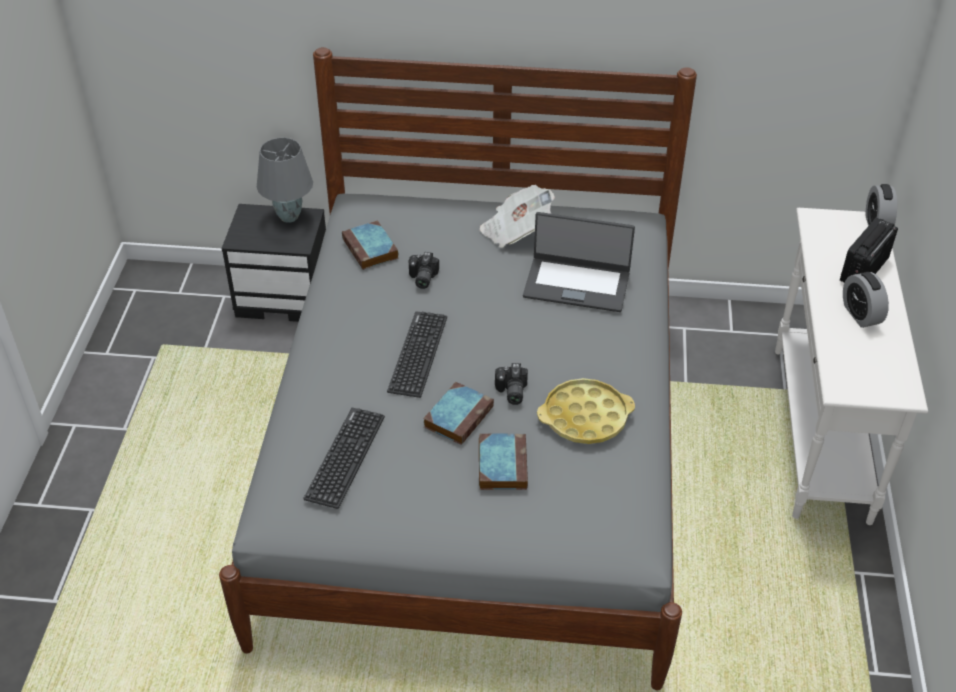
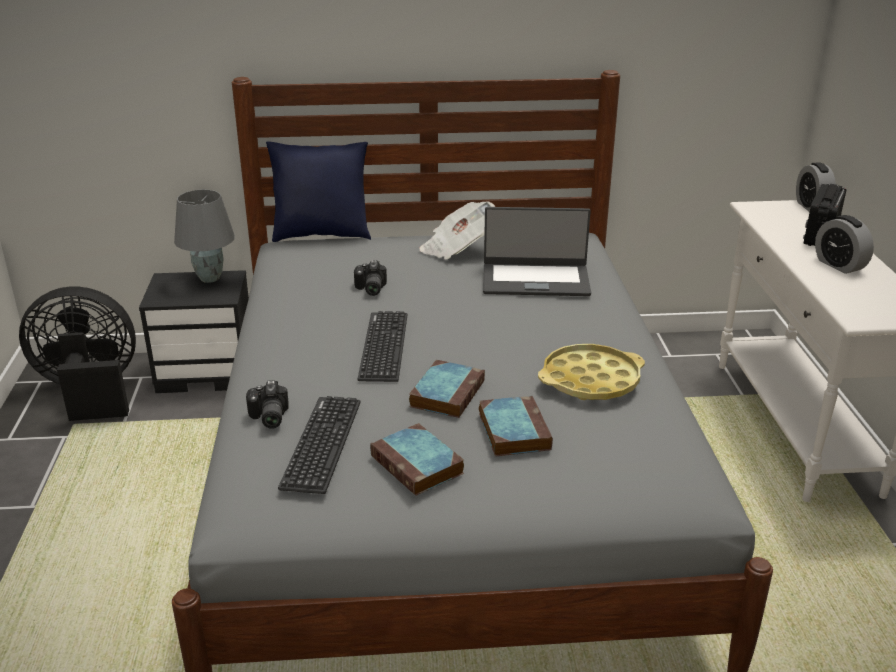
camera: 10 degrees left, 15 degrees down
book [342,220,399,270] -> book moved to [370,423,464,496]
camera [495,363,528,405] -> camera moved to [246,380,289,429]
none -> black fan [19,287,136,421]
none -> blue pillow [266,141,371,242]

